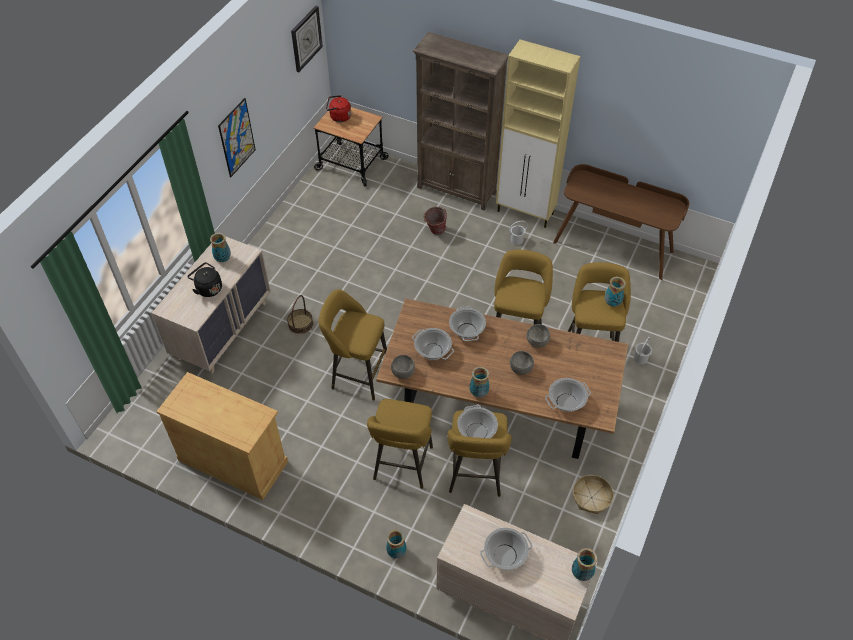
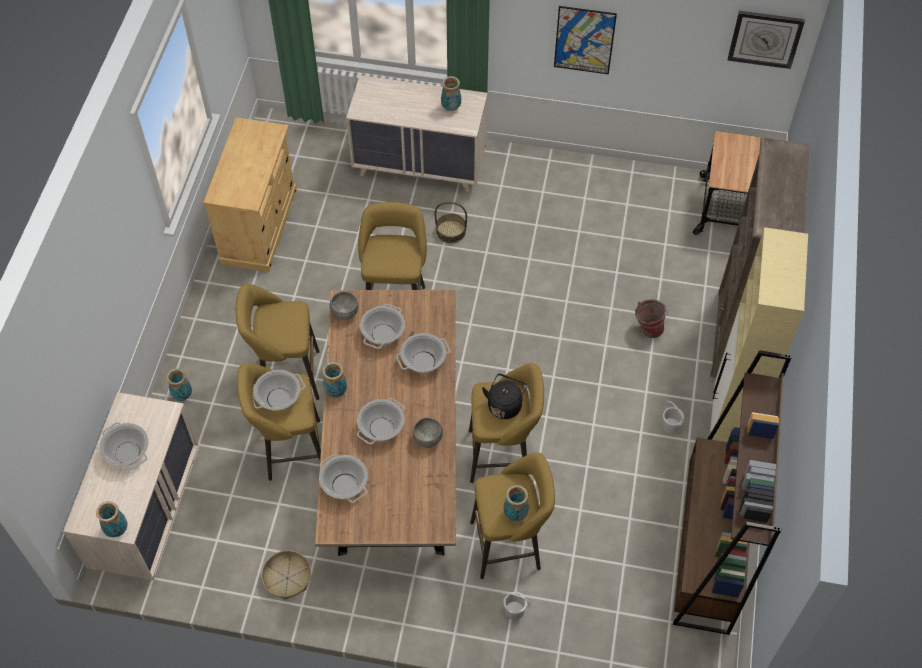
camera: 75 degrees right, 5 degrees up
black kettle [187,262,222,297] -> black kettle moved to [482,374,527,419]
red kettle [326,95,351,122] -> none
grey bowl [510,351,534,375] -> cooking pot [357,398,405,445]
brown desk [553,164,689,280] -> brown bookcase [673,350,792,635]

